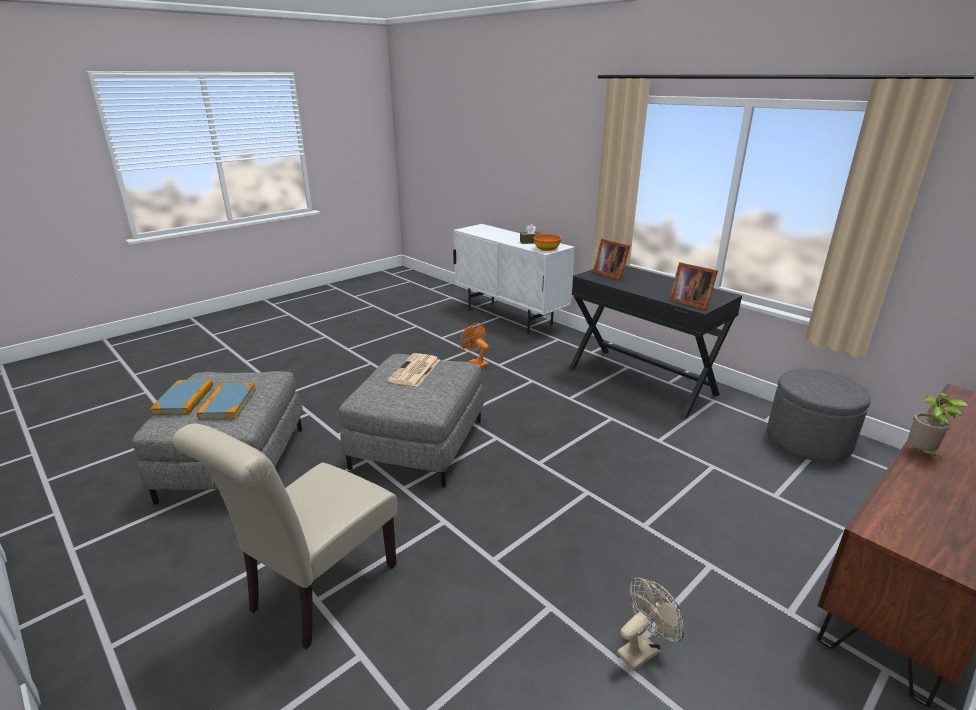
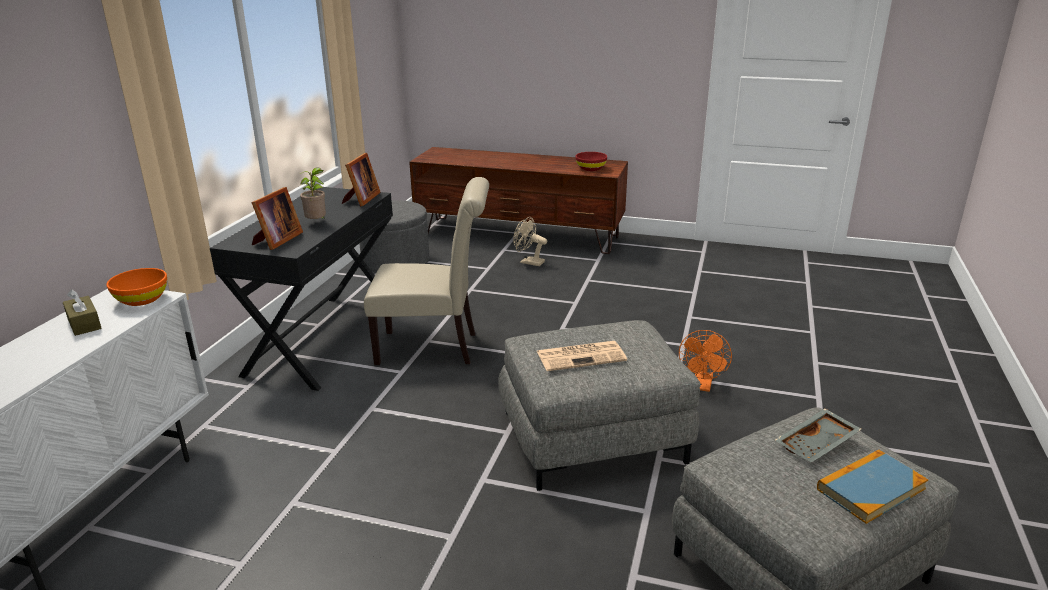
camera: 120 degrees left, 0 degrees up
beige chair [172,424,397,650] -> beige chair moved to [364,177,489,365]
book [197,383,256,420] -> grey tray [775,408,862,463]
orange fan [460,323,489,368] -> orange fan moved to [679,330,732,392]
beige fan [617,577,684,671] -> beige fan moved to [513,217,547,266]
potted plant [908,392,969,461] -> potted plant moved to [300,168,326,219]
none -> red bowl [575,152,607,171]

